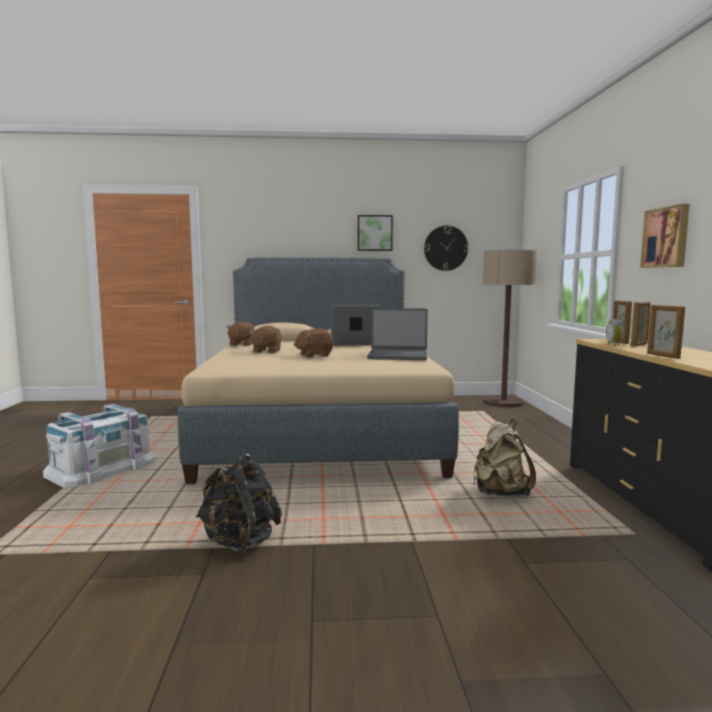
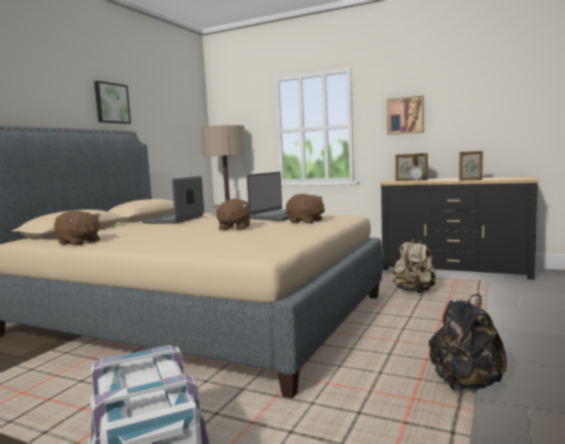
camera: 60 degrees left, 0 degrees up
brown plush toy [249,326,282,353] -> brown plush toy moved to [286,194,325,224]
wall clock [424,226,468,271] -> none

